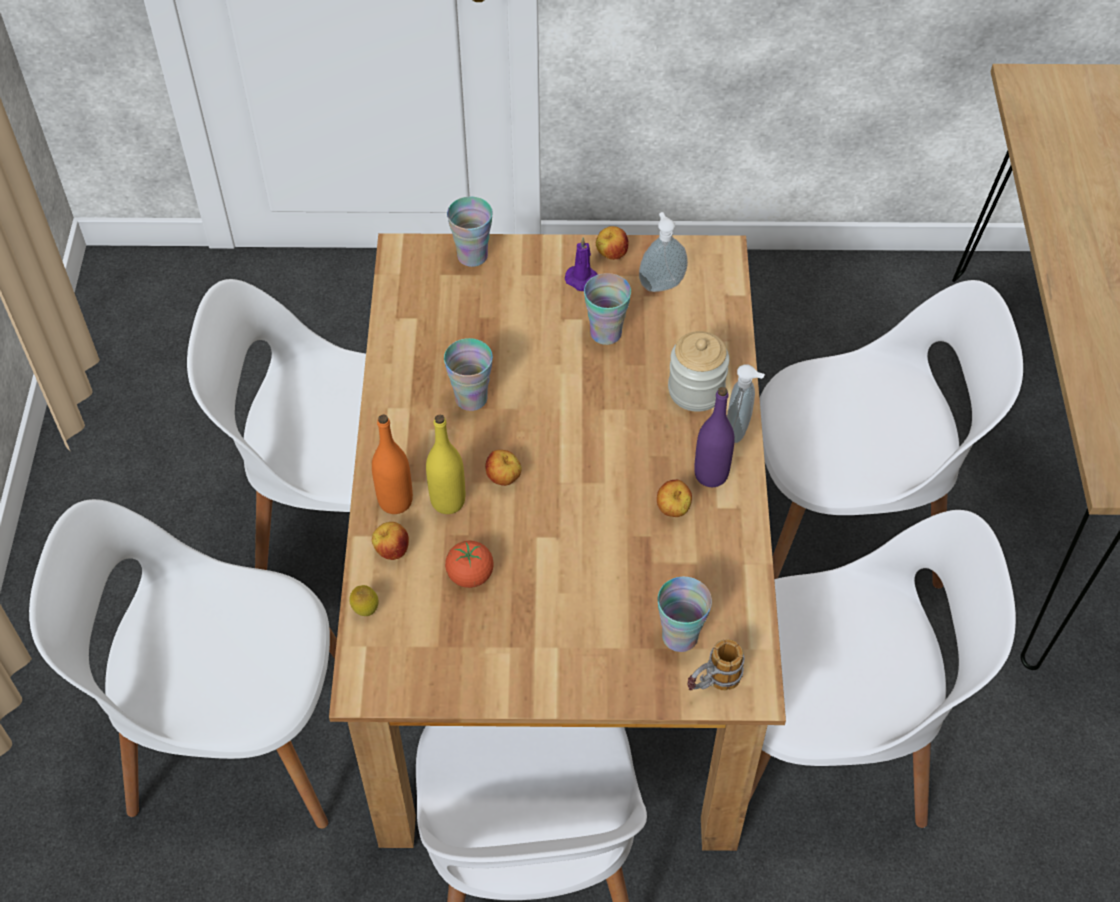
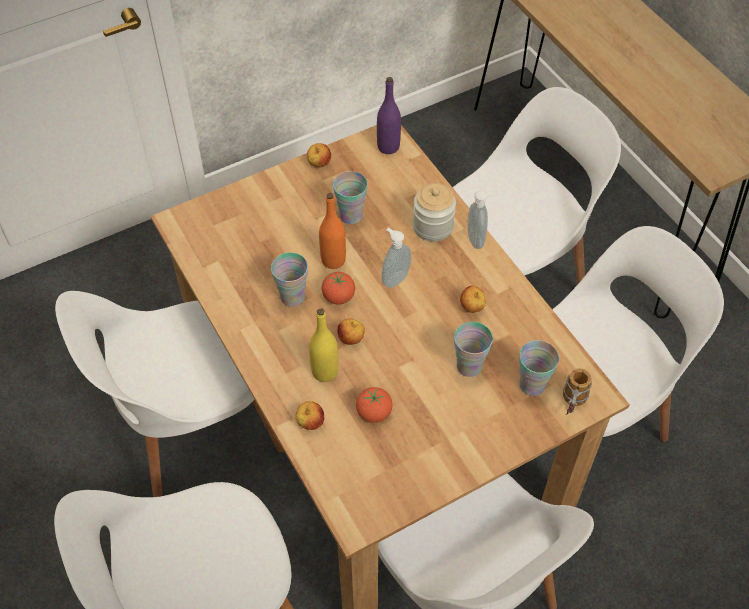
camera: 30 degrees left, 0 degrees up
lemon [349,585,379,616] -> none
orange bottle [372,414,413,514] -> orange bottle moved to [319,193,346,269]
cup [447,196,493,267] -> cup moved to [454,322,493,377]
purple candle [565,237,598,291] -> none
soap dispenser [639,212,688,292] -> soap dispenser moved to [381,228,412,288]
purple bottle [694,387,734,487] -> purple bottle moved to [377,77,401,154]
none -> tomato [322,272,355,305]

